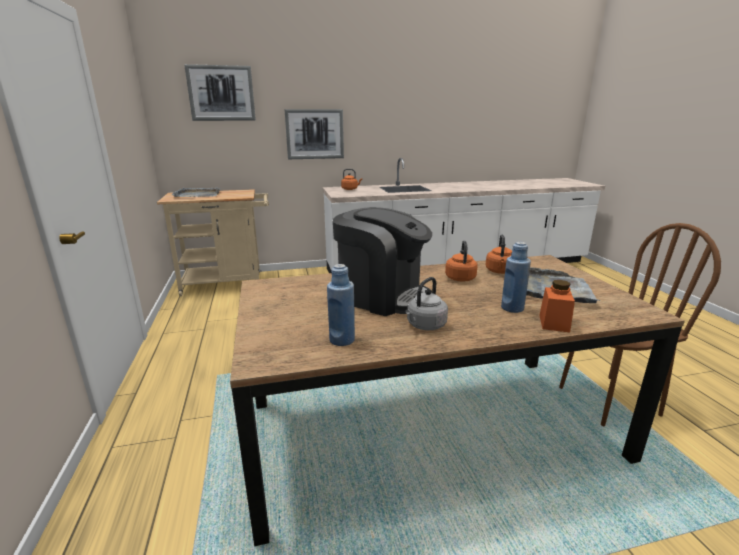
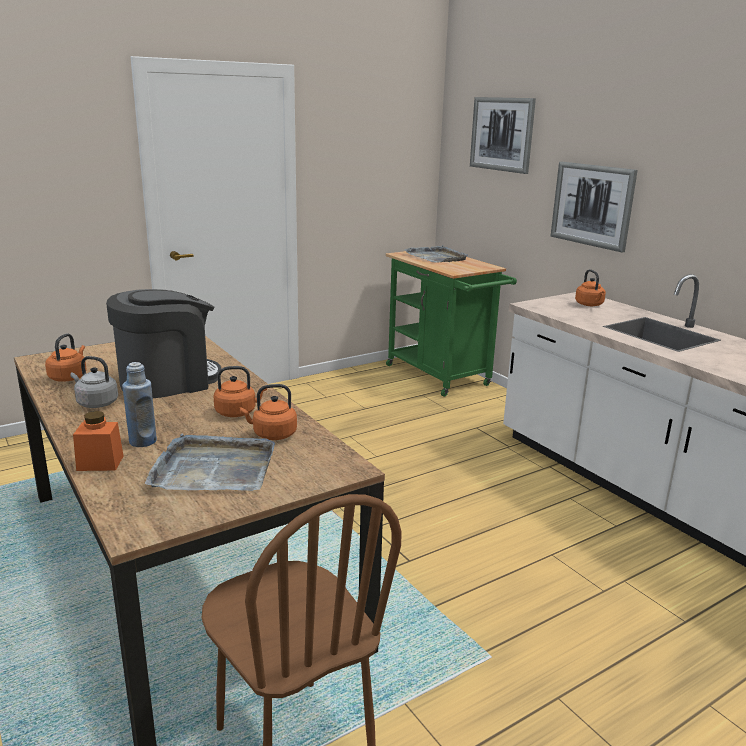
camera: 70 degrees right, 0 degrees up
beige cart [157,189,269,296] -> green cart [385,251,517,397]
blue bottle [327,264,355,346] -> orange kettle [45,333,87,382]
coffee machine [333,207,432,316] -> coffee machine turned 135 degrees counterclockwise [106,289,221,398]

